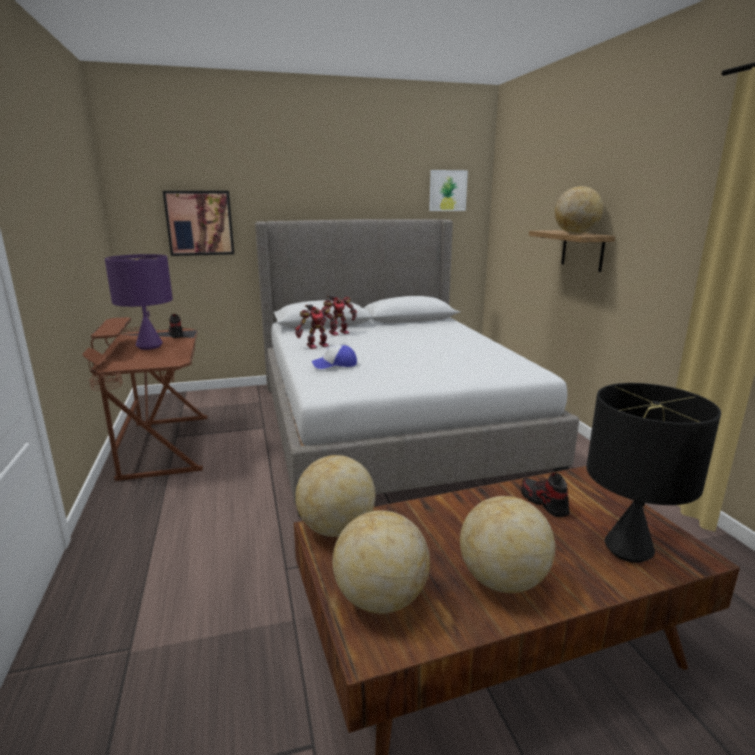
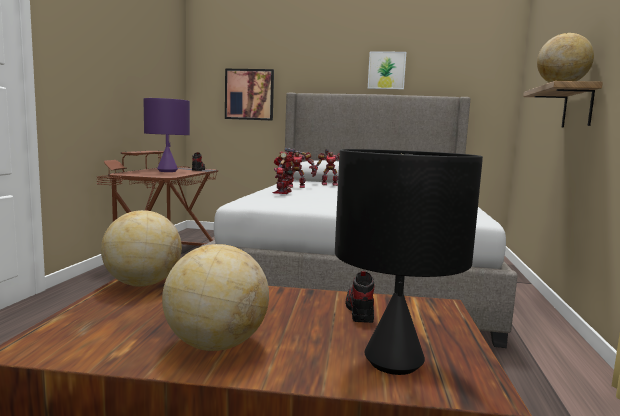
camera: 25 degrees right, 10 degrees down
cap [311,345,357,369] -> toy robot [273,148,306,194]
globe [332,510,430,614] -> none
picture [429,170,468,211] -> picture moved to [368,51,406,90]

